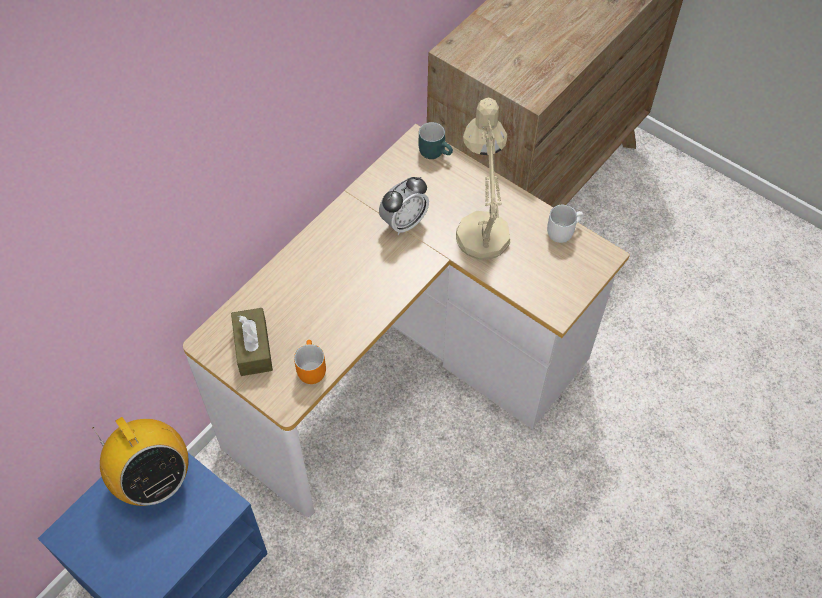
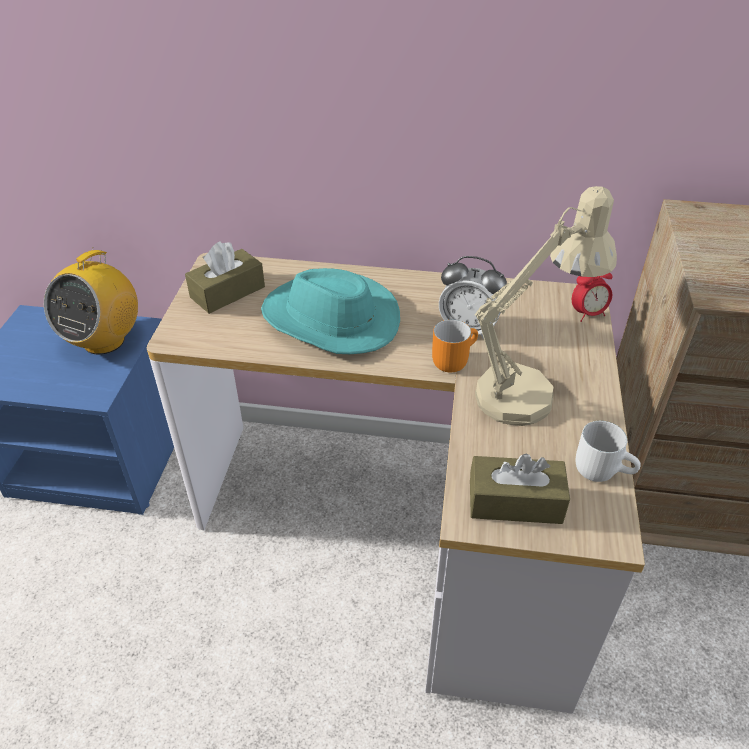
camera: 60 degrees right, 15 degrees down
orange mug [294,340,326,384] -> orange mug moved to [432,319,478,372]
turquoise mug [419,122,453,159] -> alarm clock [572,273,612,322]
none -> turquoise hat [261,268,400,354]
none -> brown tissue box [470,453,570,524]

